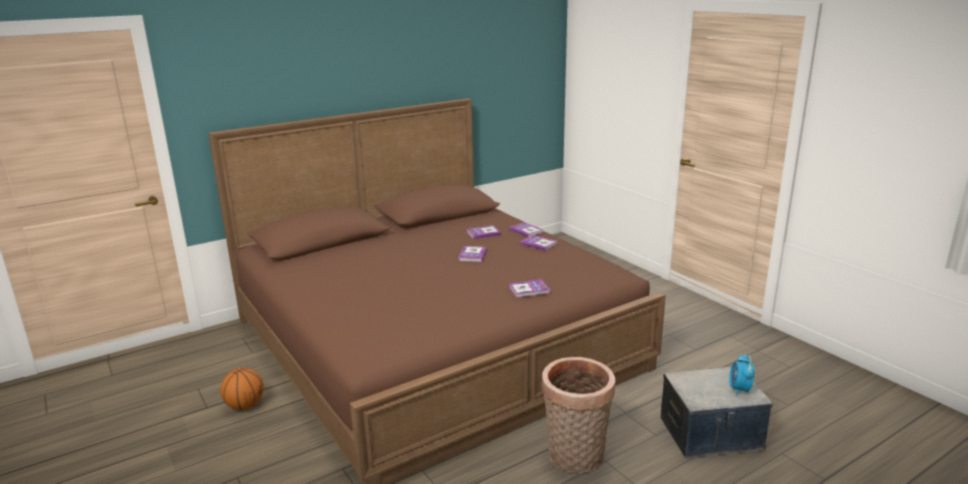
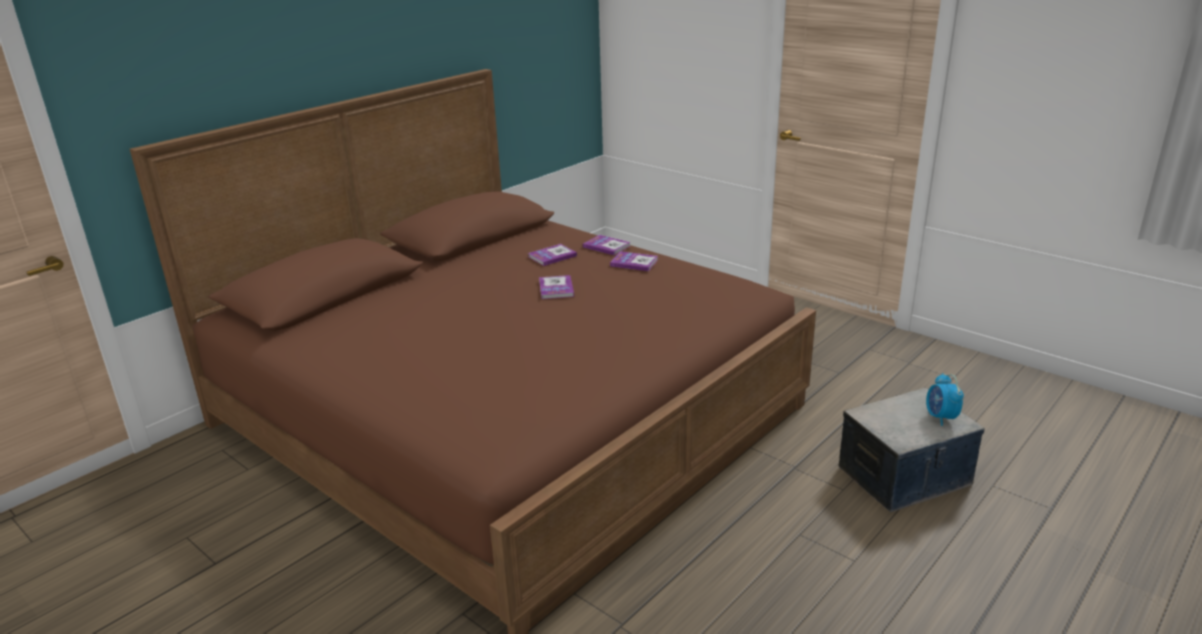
camera: 15 degrees left, 5 degrees up
basketball [220,367,264,410] -> none
book [509,279,550,298] -> none
basket [541,357,615,473] -> none

